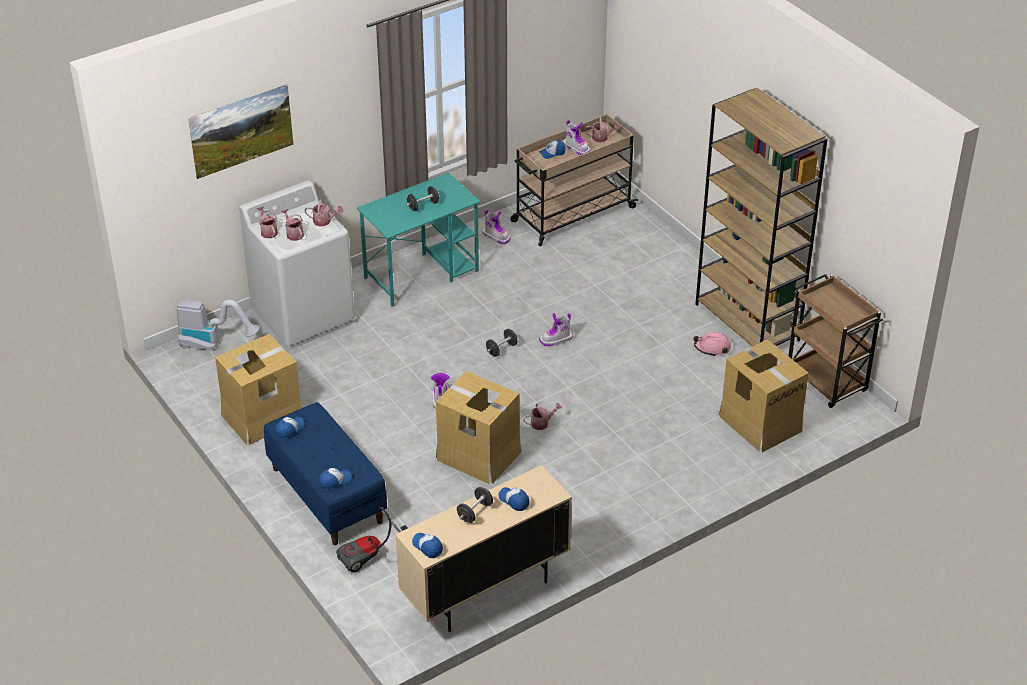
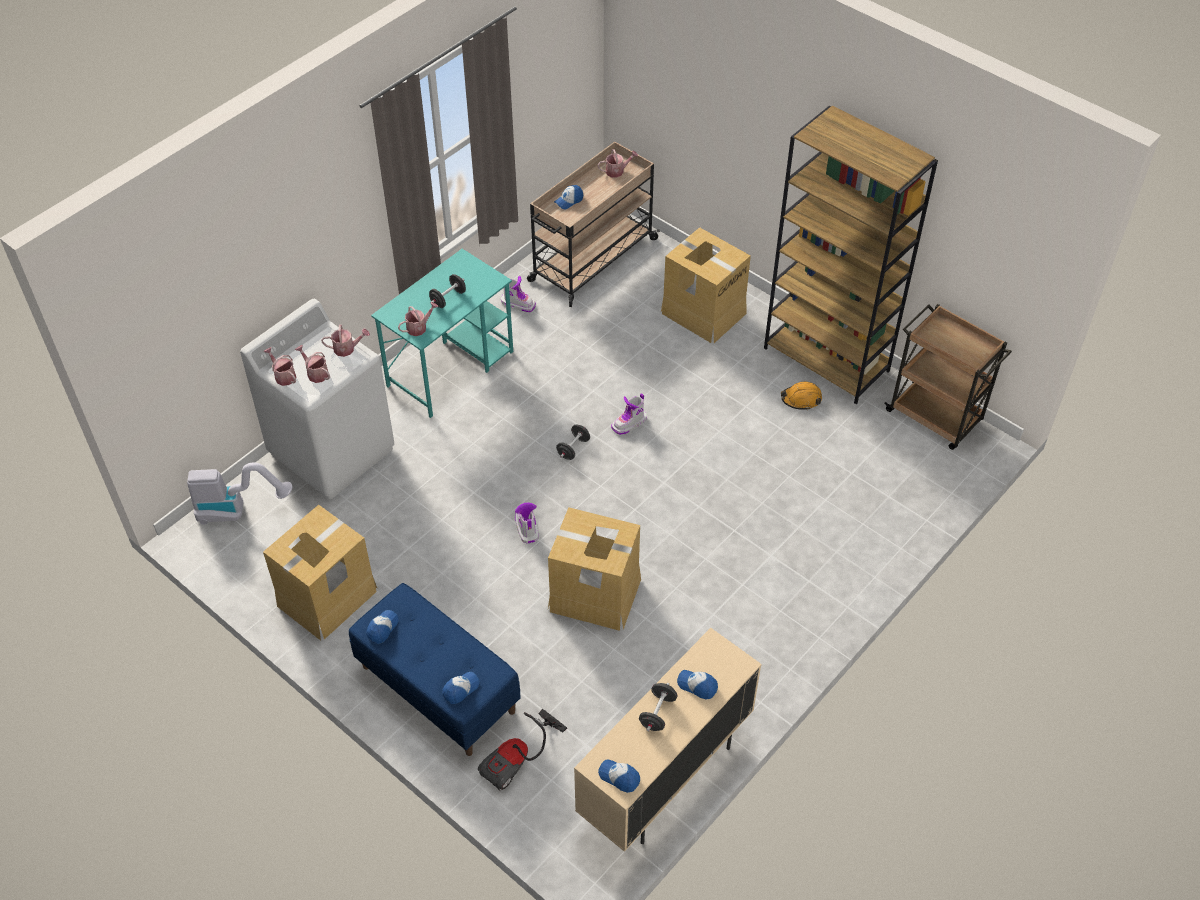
camera: 15 degrees left, 10 degrees up
picture [188,84,294,179] -> none
watering can [523,403,562,430] -> watering can moved to [398,302,438,336]
boot [563,120,591,155] -> none
pink hard hat [693,332,731,356] -> orange hard hat [781,382,822,410]
cardboard box [719,339,809,452] -> cardboard box moved to [661,227,751,343]

